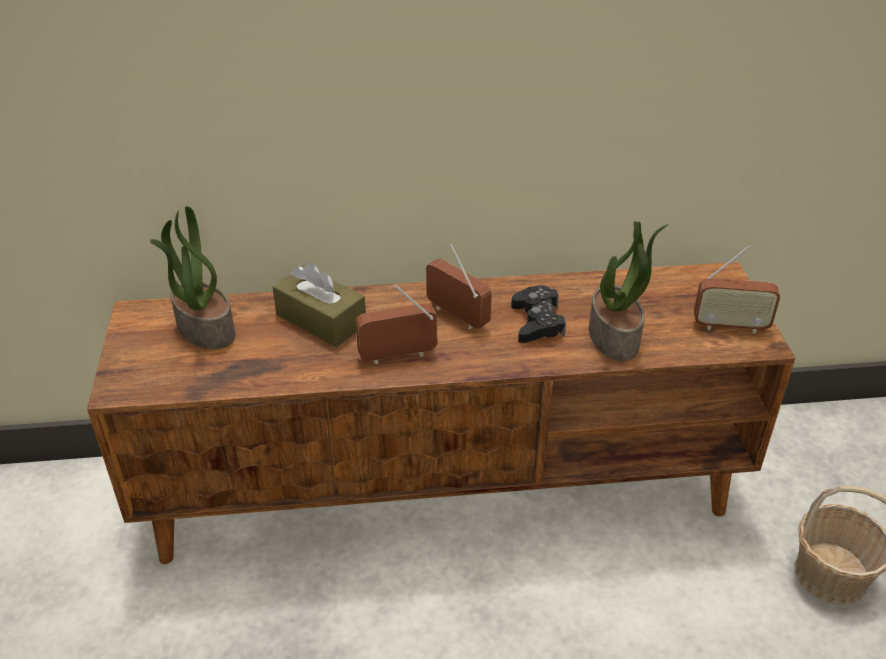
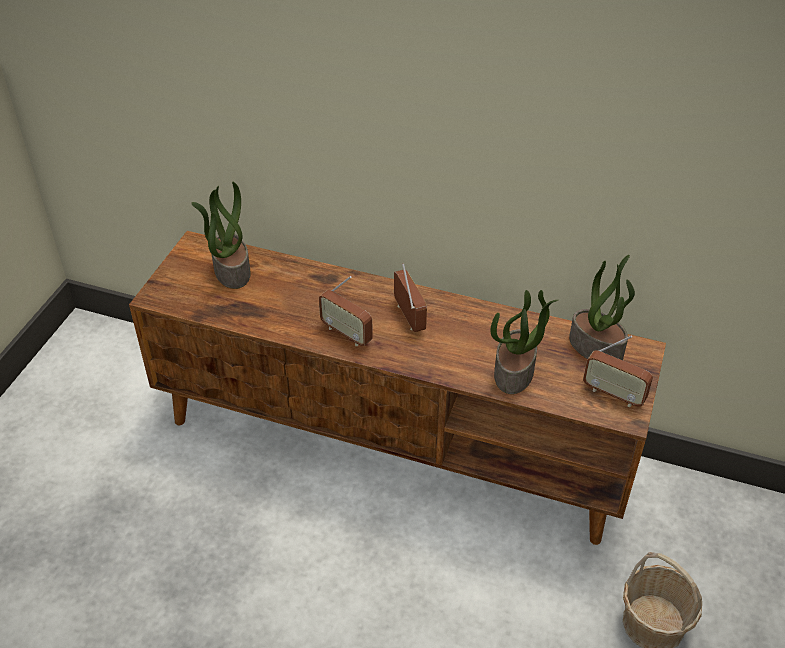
camera: 25 degrees right, 5 degrees up
brown tissue box [272,263,366,347] -> none
radio [355,284,437,365] -> radio turned 150 degrees counterclockwise [319,276,373,346]
black game controller [511,285,566,343] -> none
none -> potted plant [569,255,635,360]

